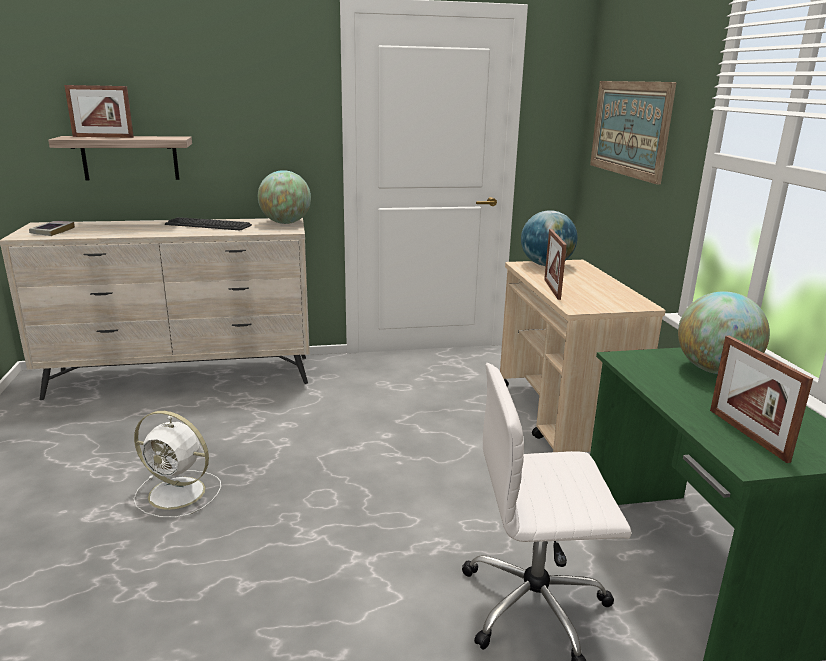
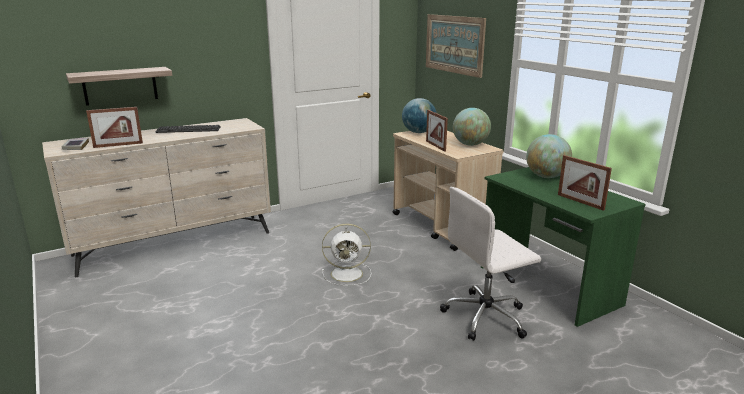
camera: 20 degrees left, 0 degrees up
picture frame [64,85,134,138] -> picture frame moved to [86,107,143,148]
white fan [133,411,221,518] -> white fan moved to [322,224,372,286]
globe [258,170,311,224] -> globe moved to [453,108,491,146]

